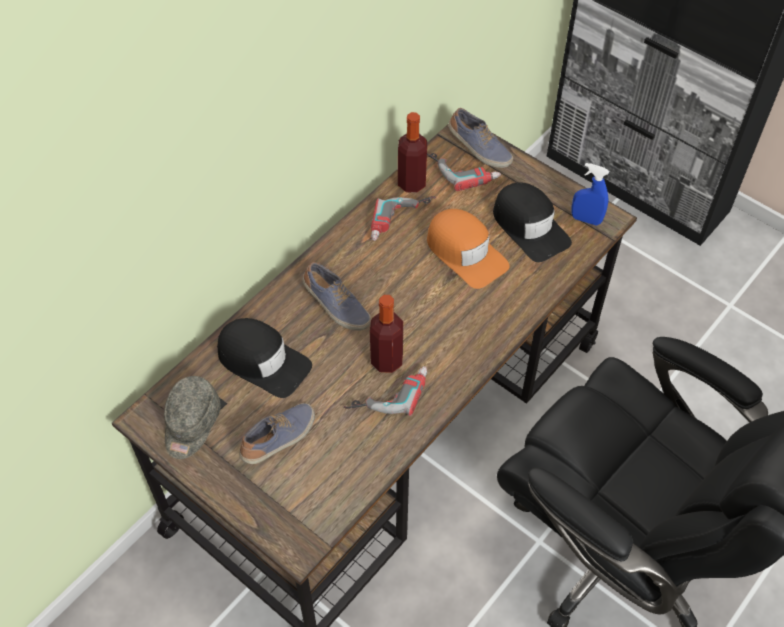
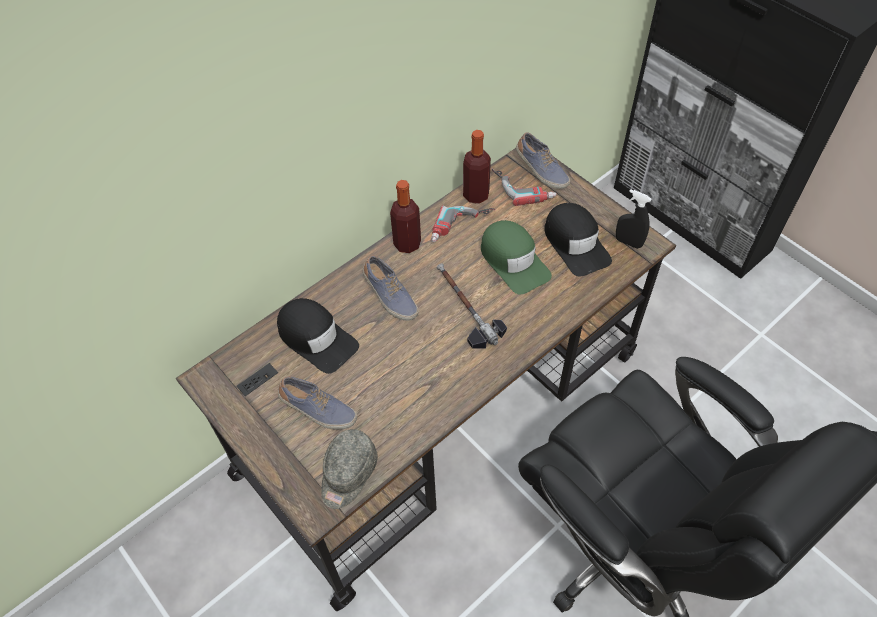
camera: 10 degrees right, 0 degrees up
grey cap [164,376,221,459] -> grey cap moved to [321,429,378,509]
shoe [239,403,315,464] -> shoe turned 60 degrees clockwise [278,376,357,430]
power drill [343,366,427,416] -> none
bottle [370,295,403,373] -> bottle moved to [390,180,421,253]
orange cap [427,209,510,289] -> green cap [481,220,552,295]
blue spray bottle [571,163,609,226] -> black spray bottle [616,189,651,249]
none -> hammer [437,263,507,349]

